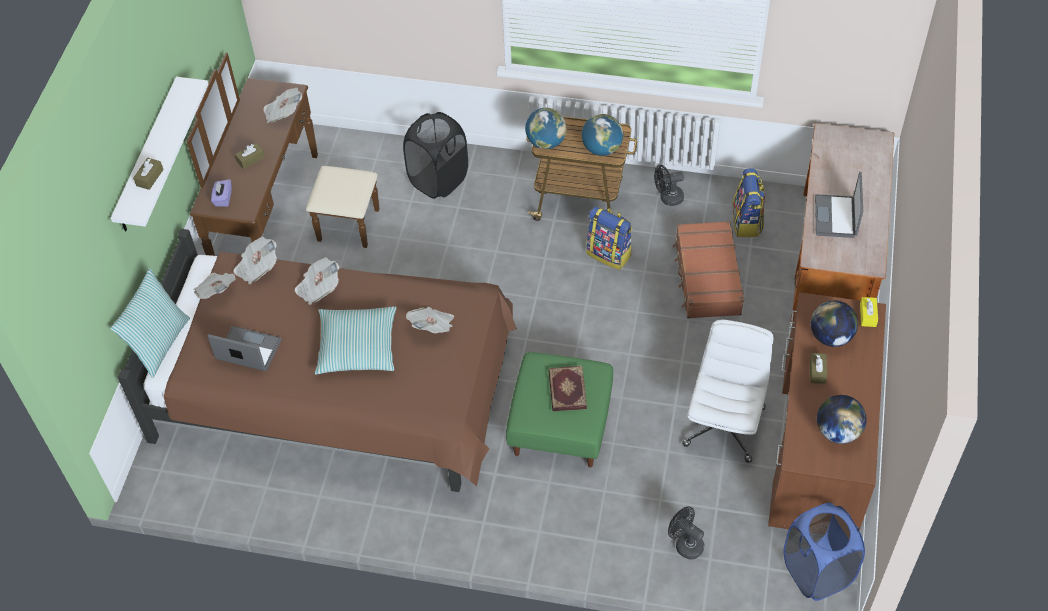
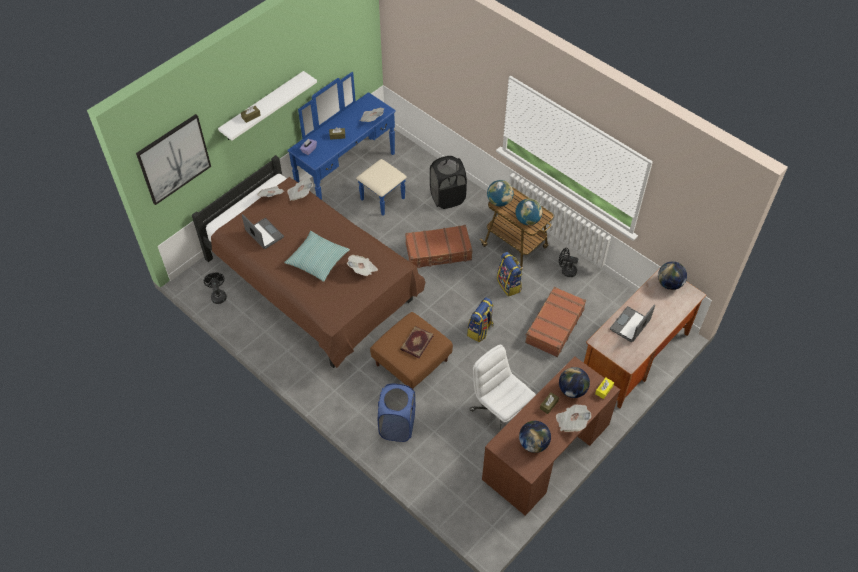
camera: 30 degrees right, 0 degrees up
pillow [111,268,190,378] -> none
brown dresser [186,53,379,256] -> blue dresser [287,72,407,216]
newspaper [295,257,340,305] -> newspaper moved to [556,404,591,432]
green ottoman [506,352,613,468] -> brown ottoman [370,312,453,389]
black fan [668,506,704,559] -> black fan moved to [204,273,227,304]
white office chair [682,320,773,463] -> white office chair turned 90 degrees counterclockwise [470,344,536,431]
backpack [732,168,765,237] -> backpack moved to [467,297,494,342]
blue laundry basket [783,503,865,601] -> blue laundry basket moved to [378,384,415,442]
none -> picture [136,114,211,205]
none -> brown suitcase [405,225,472,268]
none -> globe [658,261,687,290]

